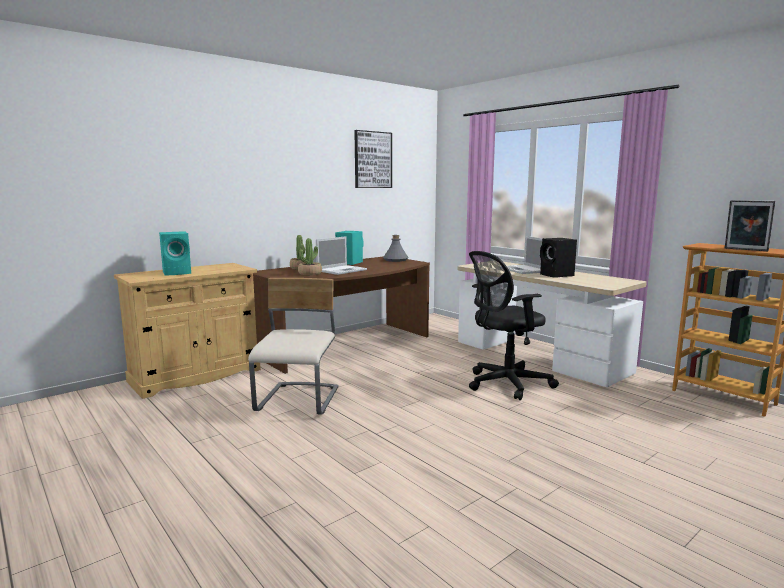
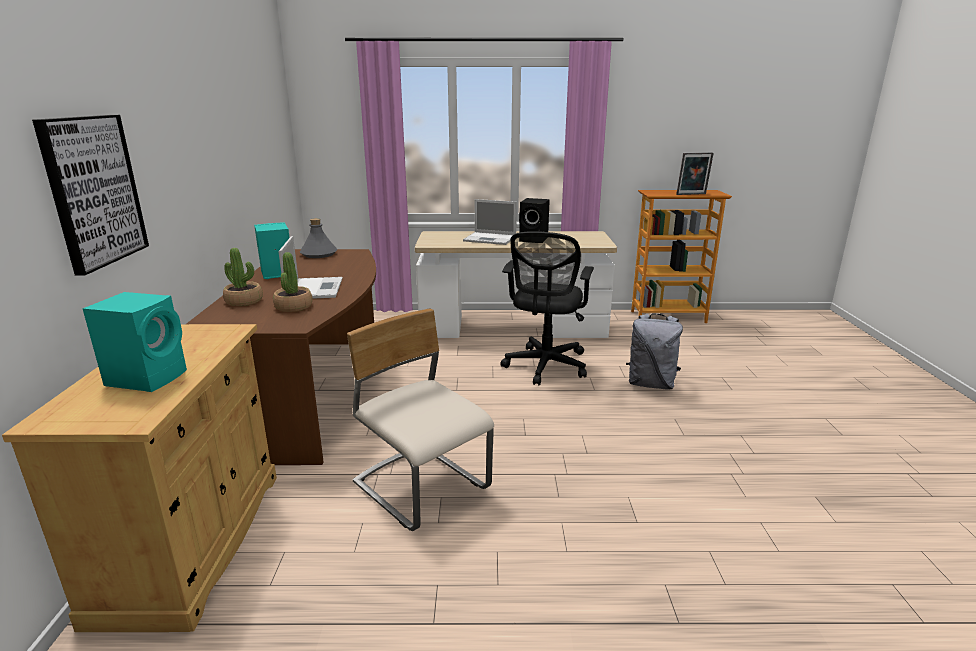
camera: 50 degrees left, 10 degrees up
picture [354,130,392,188] -> picture moved to [32,115,149,276]
none -> grey backpack [626,314,683,390]

